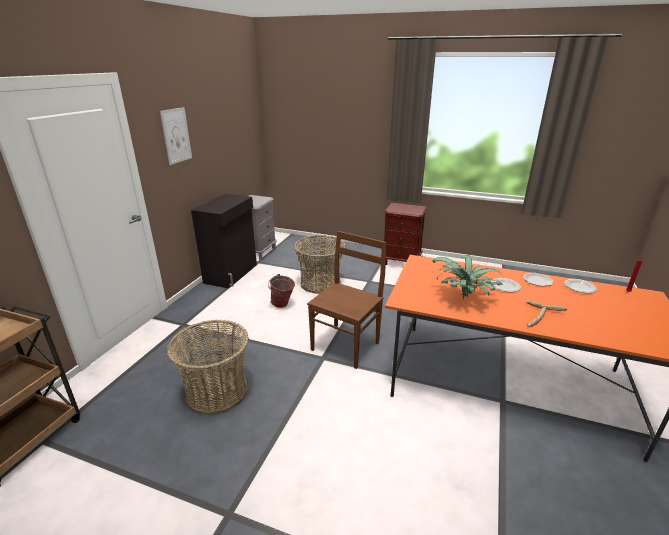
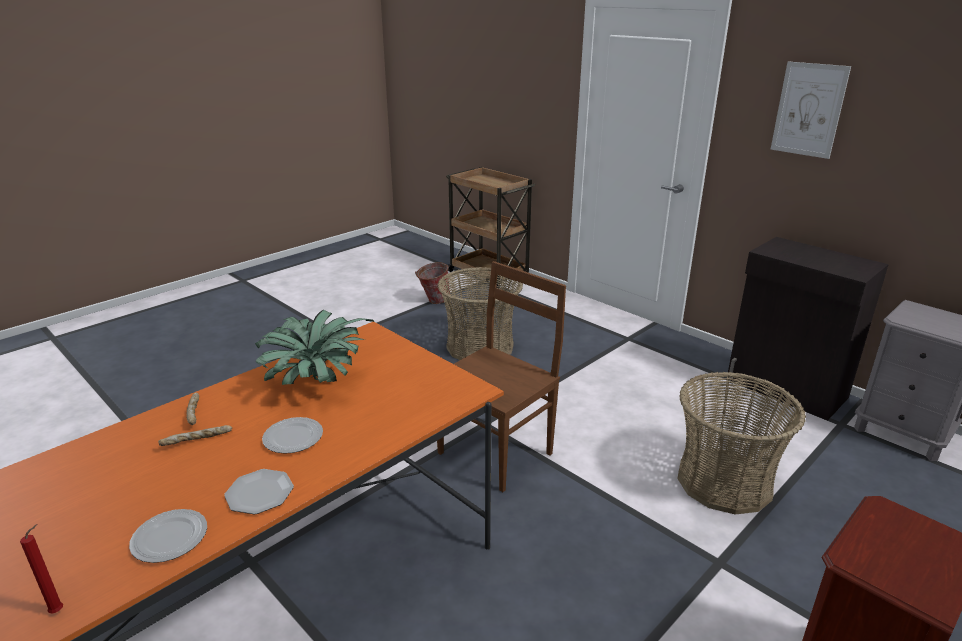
camera: 115 degrees right, 0 degrees up
bucket [268,274,295,308] -> bucket moved to [415,262,450,304]
brown chair [307,231,387,369] -> brown chair turned 105 degrees counterclockwise [437,261,566,492]

